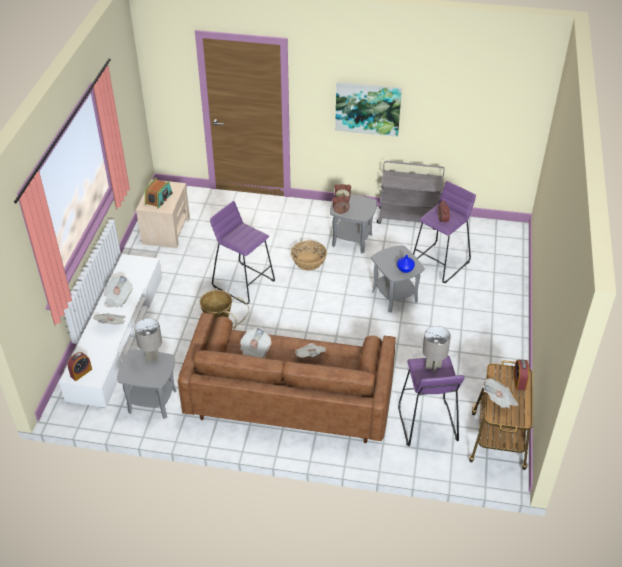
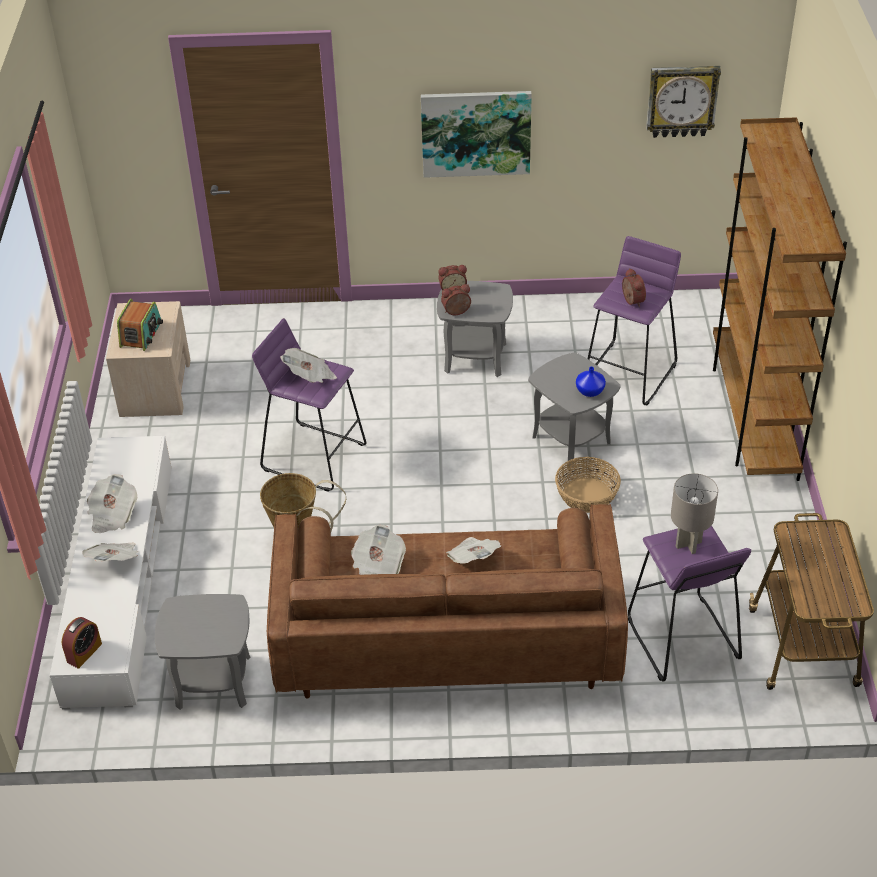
camera: 10 degrees left, 0 degrees up
grey table lamp [134,318,162,364] -> none
basket [291,240,327,270] -> basket moved to [555,457,621,513]
grey cart [377,161,444,230] -> none
newspaper [483,378,518,408] -> newspaper moved to [280,348,337,383]
alarm clock [513,360,529,390] -> none
none -> wall clock [646,66,721,138]
none -> brown bookcase [713,117,847,481]

